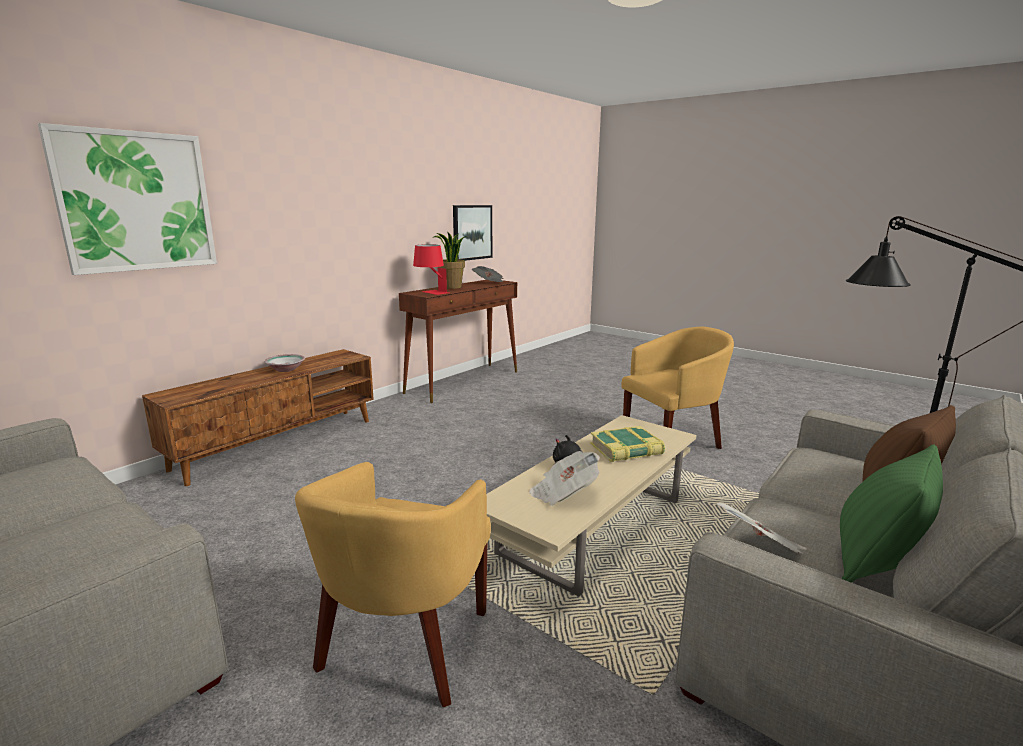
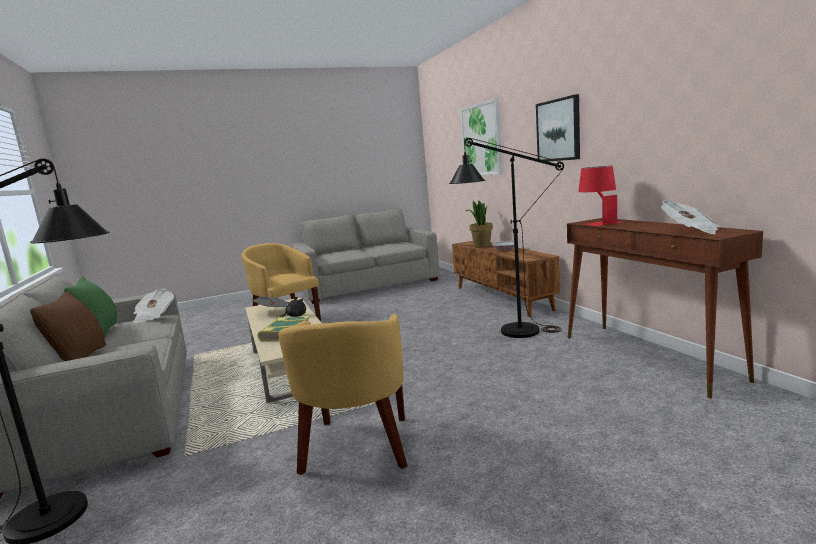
camera: 120 degrees right, 5 degrees down
potted plant [434,231,467,289] -> potted plant moved to [466,200,493,248]
picture [453,205,492,261] -> picture moved to [536,94,580,162]
none -> black floor lamp [449,138,564,338]

